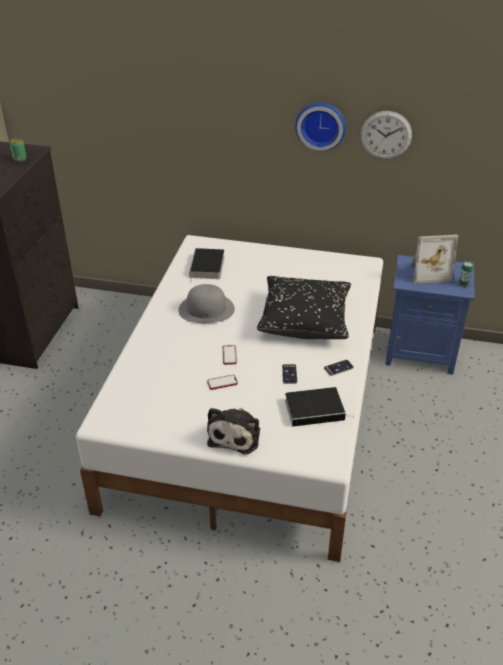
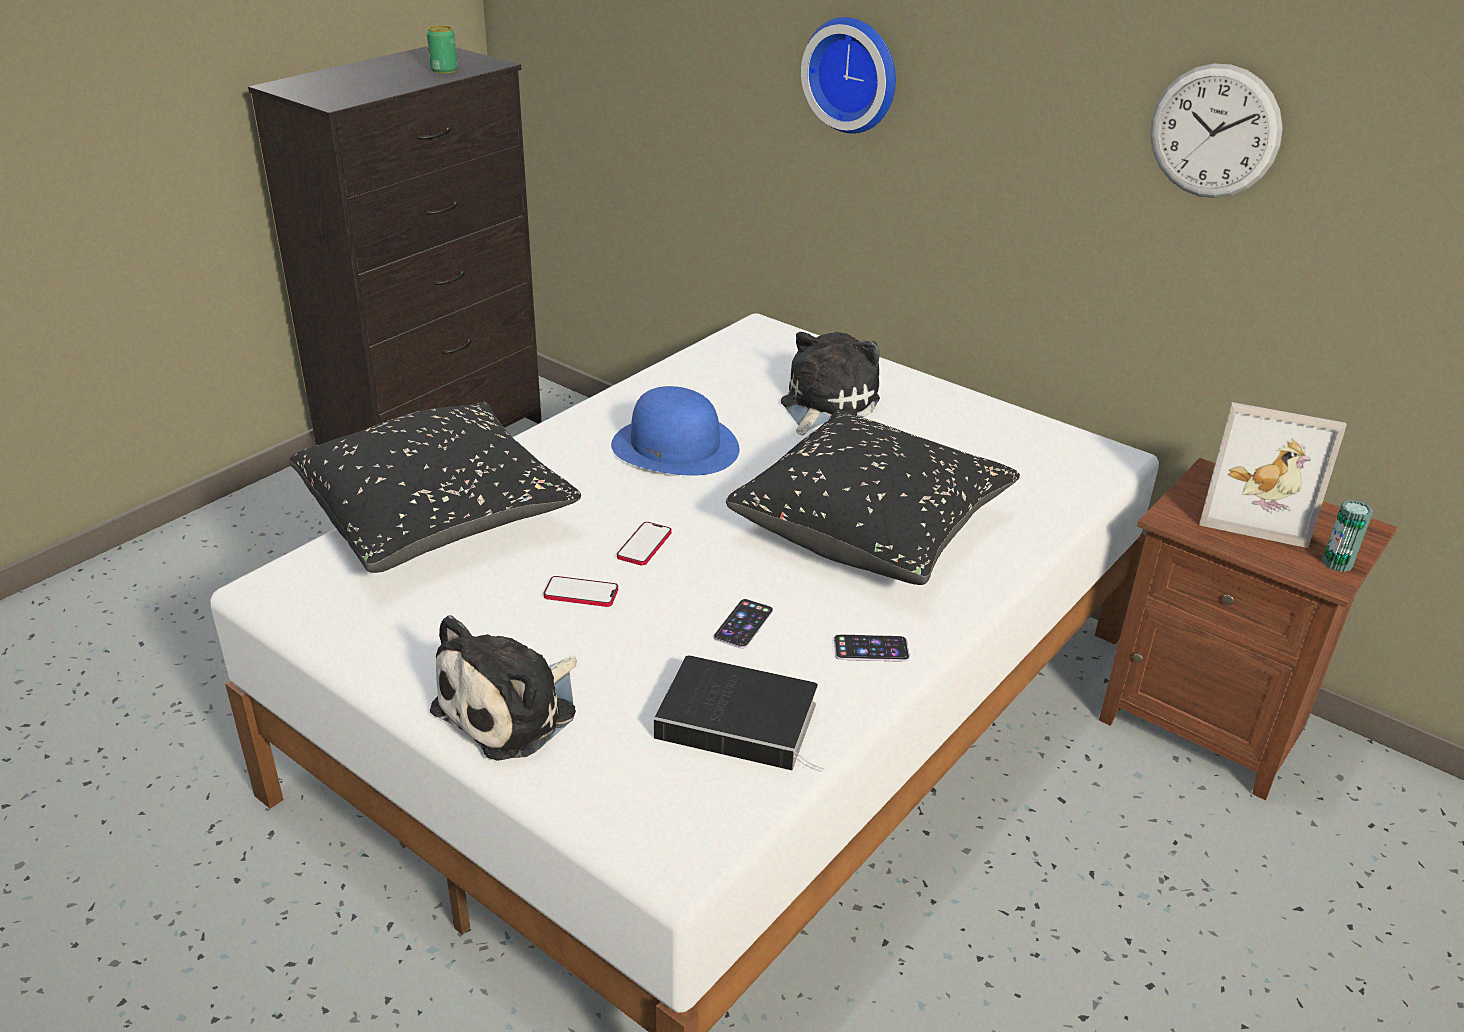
camera: 25 degrees right, 5 degrees down
grey hat [178,284,235,323] -> blue hat [611,386,740,476]
book [189,248,225,283] -> none
wall clock [295,103,346,151] -> wall clock moved to [801,17,896,134]
blue nightstand [385,255,475,375] -> brown nightstand [1099,458,1397,800]
none -> black pillow [290,401,581,573]
none -> plush toy [781,332,880,435]

